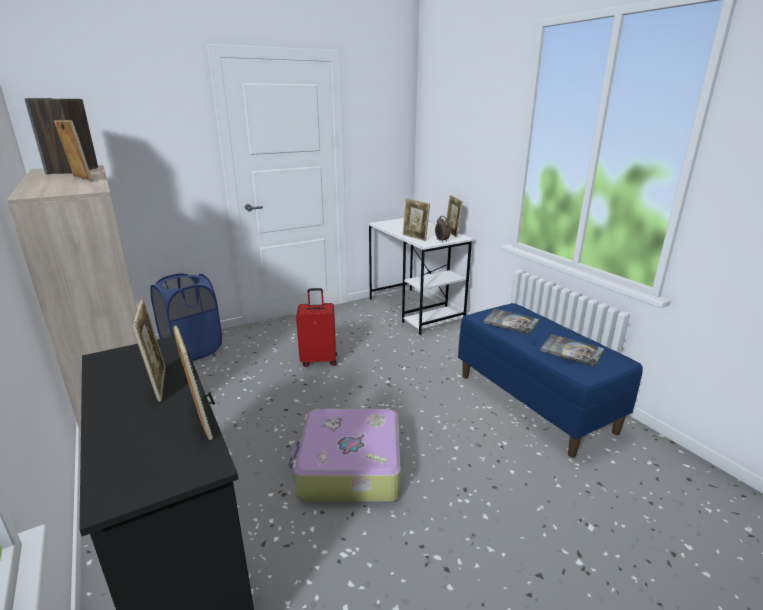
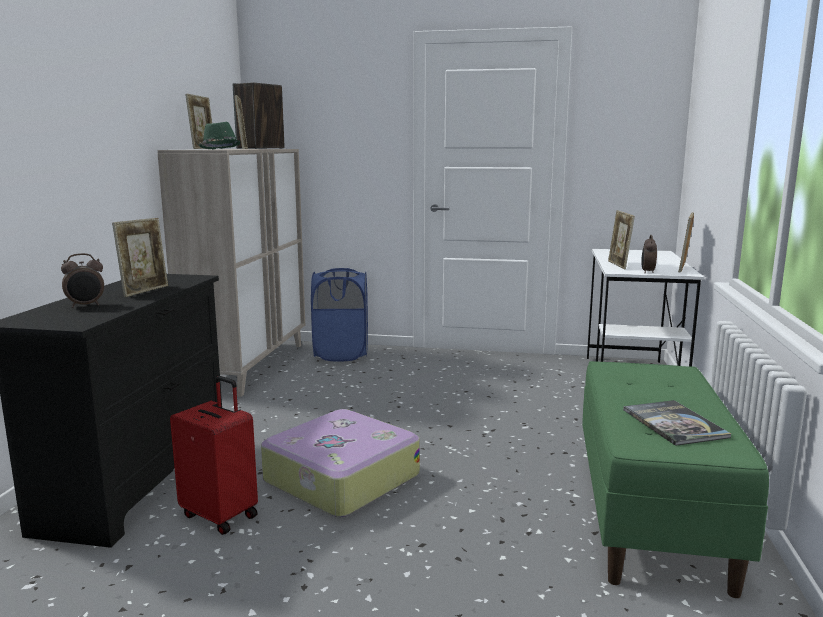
camera: 40 degrees right, 10 degrees down
picture frame [173,325,213,440] -> picture frame moved to [185,94,212,149]
red suitcase [296,288,337,367] -> red suitcase moved to [170,376,258,535]
blue bench [458,303,643,458] -> green bench [582,361,769,598]
book [483,309,539,334] -> none
none -> alarm clock [61,253,104,308]
none -> green hat [199,121,241,149]

